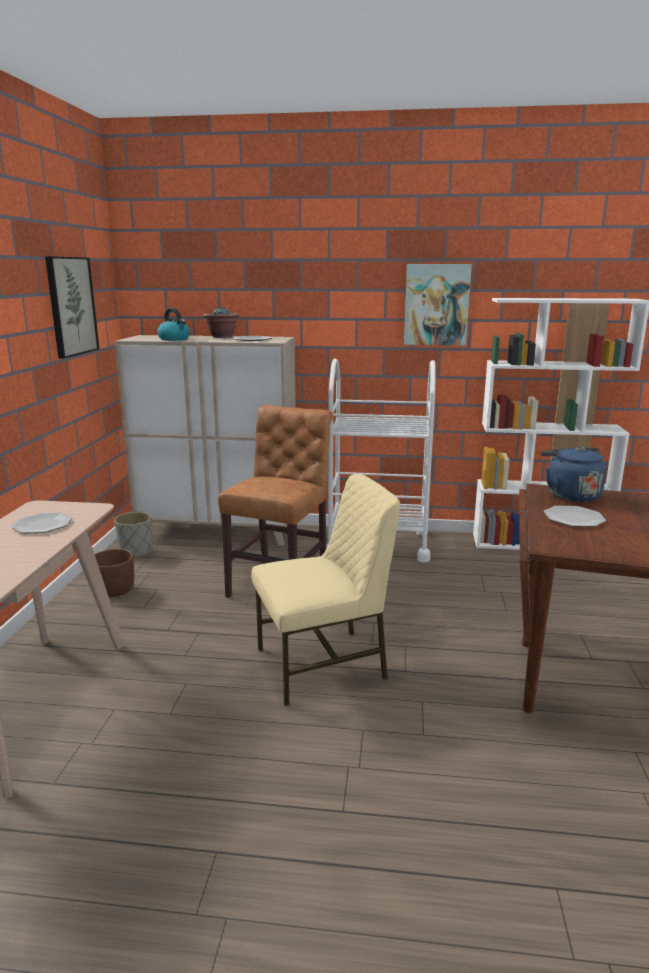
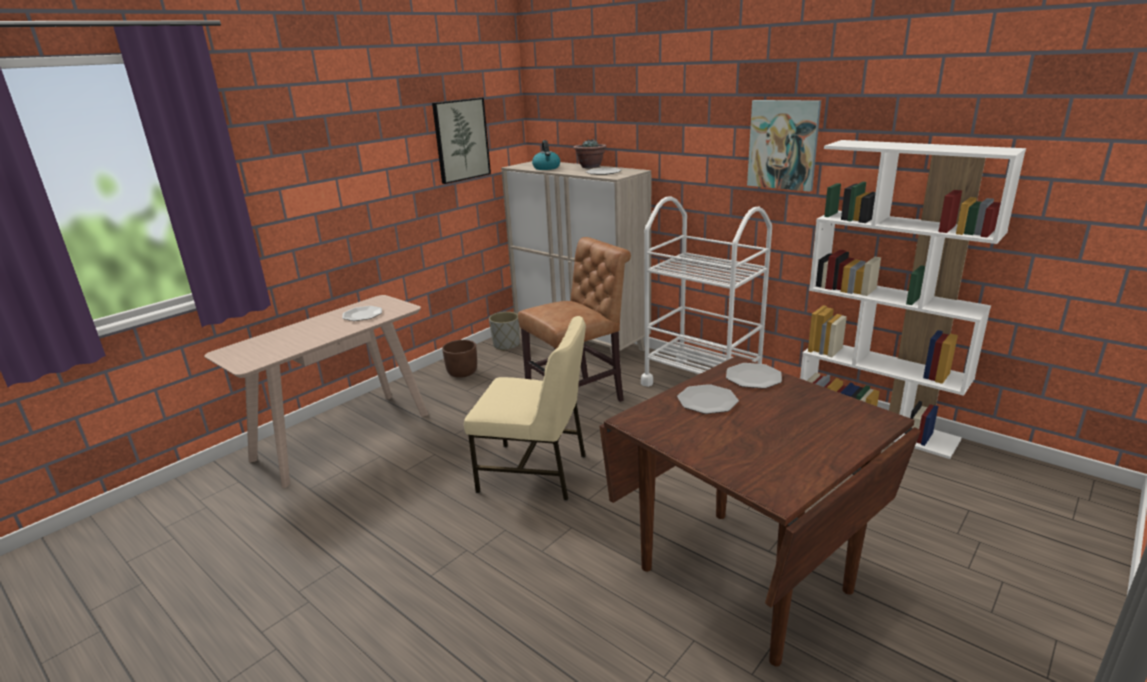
camera: 35 degrees right, 5 degrees up
blue kettle [541,447,606,502] -> plate [726,363,782,389]

